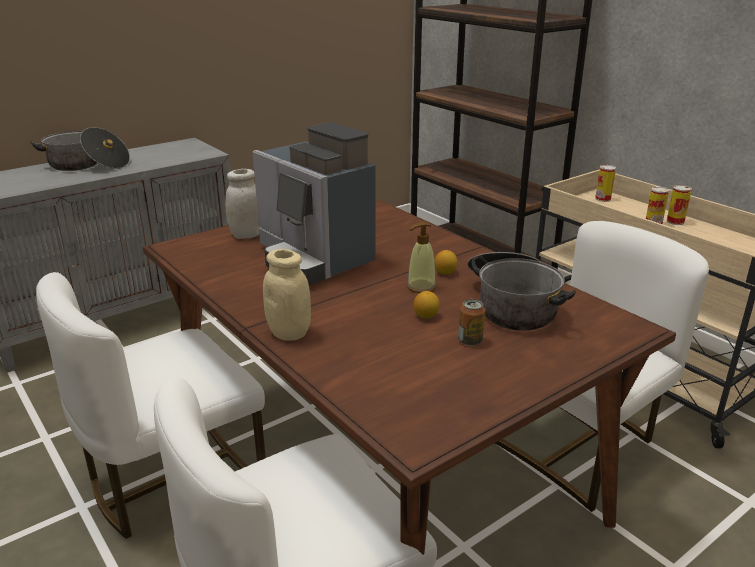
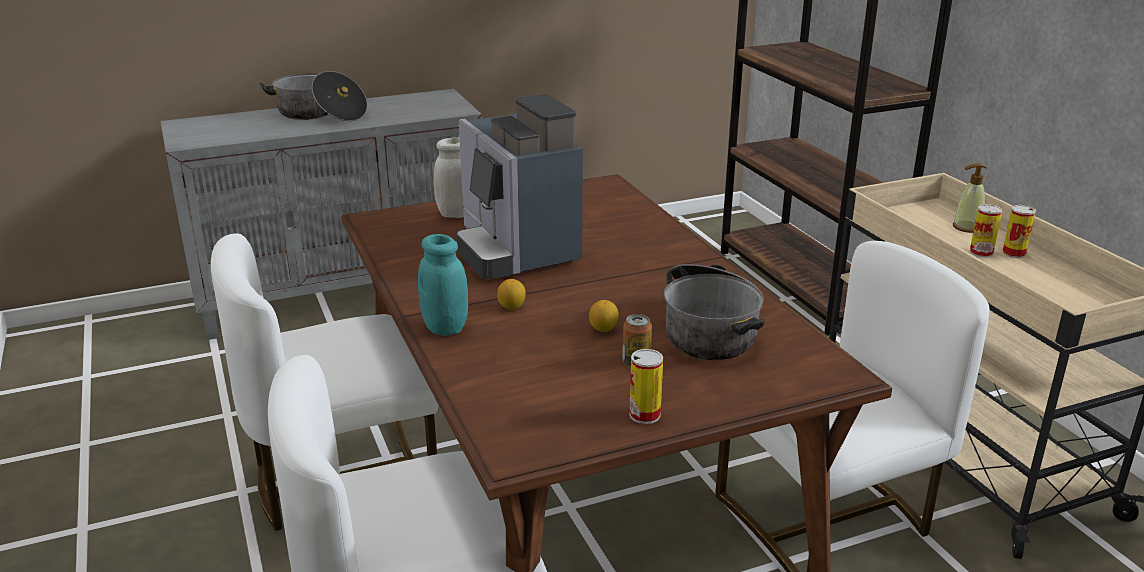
camera: 15 degrees right, 0 degrees up
beige jar [263,249,311,341] -> turquoise jar [418,234,468,336]
soap dispenser [407,222,436,293] -> soap dispenser moved to [953,163,987,233]
lemon [435,250,457,275] -> lemon moved to [497,279,526,310]
can [595,165,616,202] -> can moved to [629,349,663,424]

